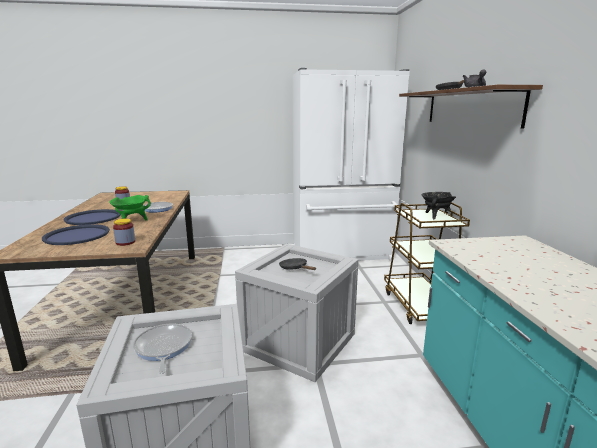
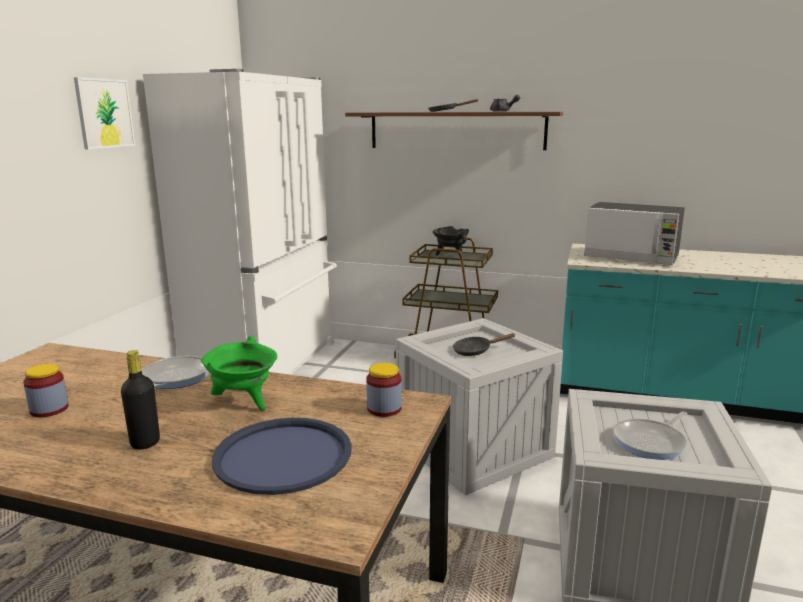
camera: 65 degrees left, 0 degrees up
blue tray [64,209,121,225] -> black bottle [121,350,160,450]
frying pan [133,323,192,374] -> frying pan turned 45 degrees counterclockwise [613,411,687,460]
none -> picture [74,77,135,149]
none -> microwave [584,202,685,265]

